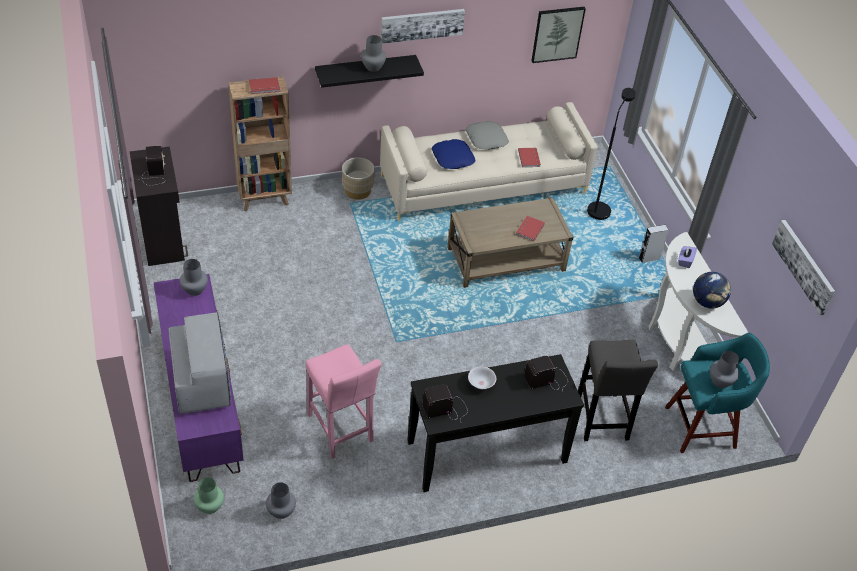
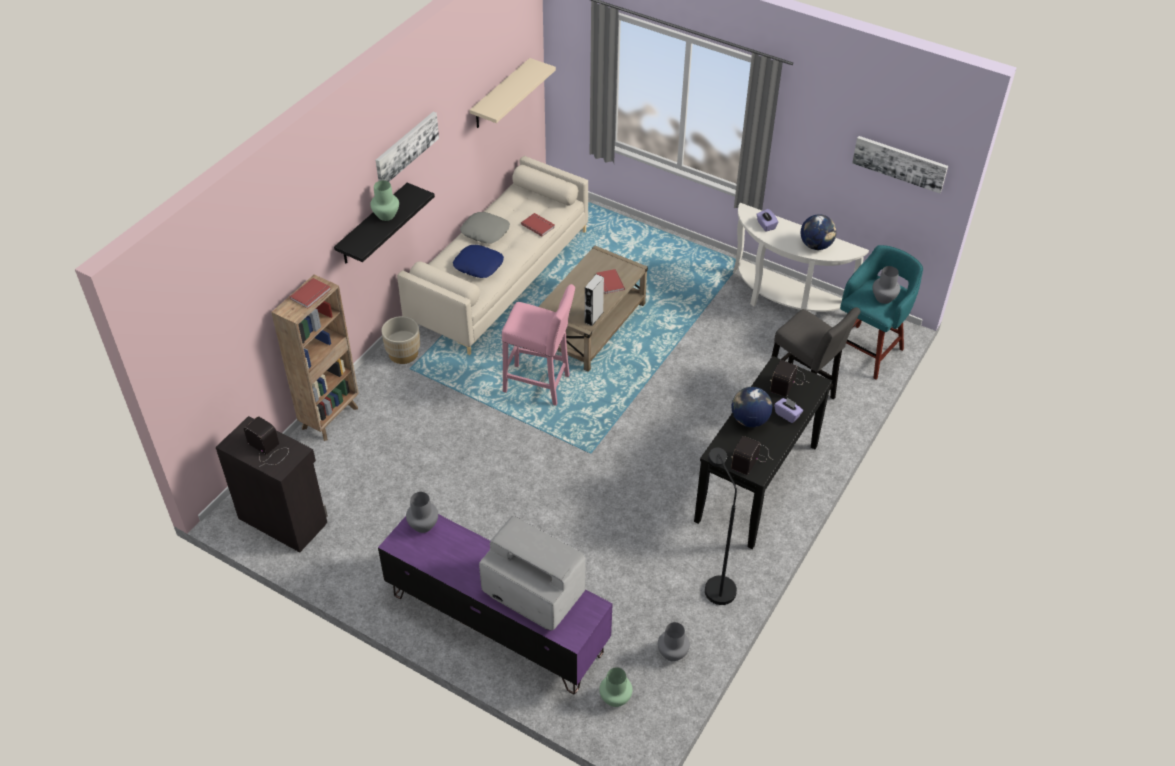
camera: 40 degrees left, 0 degrees up
pink stool [306,344,381,459] -> pink stool moved to [502,284,575,406]
grey vase [361,35,386,72] -> green vase [370,180,399,221]
white bowl [468,367,496,389] -> globe [731,387,772,427]
picture [531,7,586,63] -> beige shelf [470,58,556,128]
black floor lamp [587,88,636,220] -> black floor lamp moved to [705,447,737,605]
grey speaker [639,225,669,263] -> grey speaker moved to [584,274,604,326]
none -> purple tissue box [774,397,803,423]

